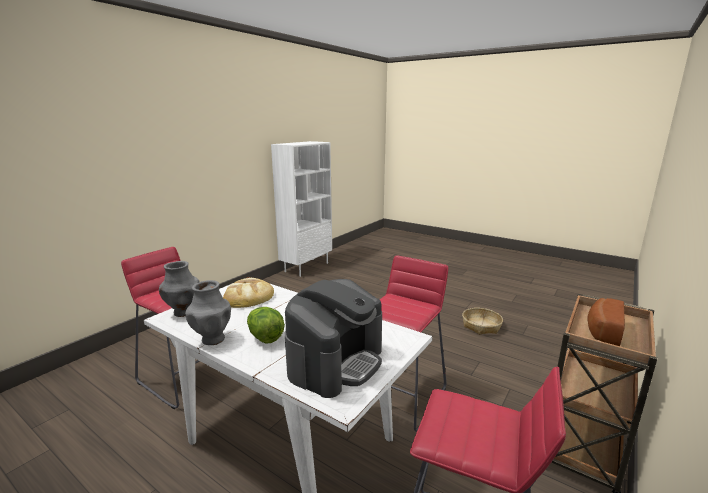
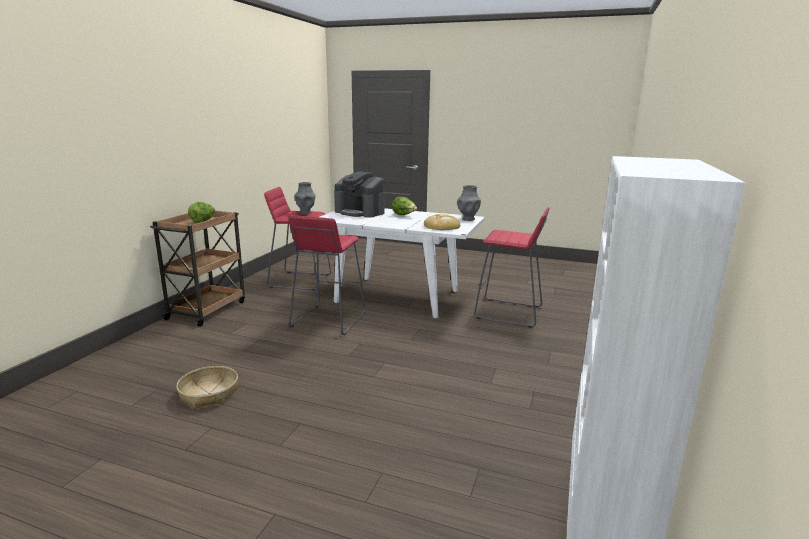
camera: 165 degrees right, 0 degrees up
grey vase [185,280,231,345] -> grey vase moved to [294,182,316,214]
coffee machine [285,279,382,398] -> coffee machine turned 75 degrees counterclockwise [334,172,385,218]
bread [587,298,625,346] -> lettuce [188,202,215,223]

